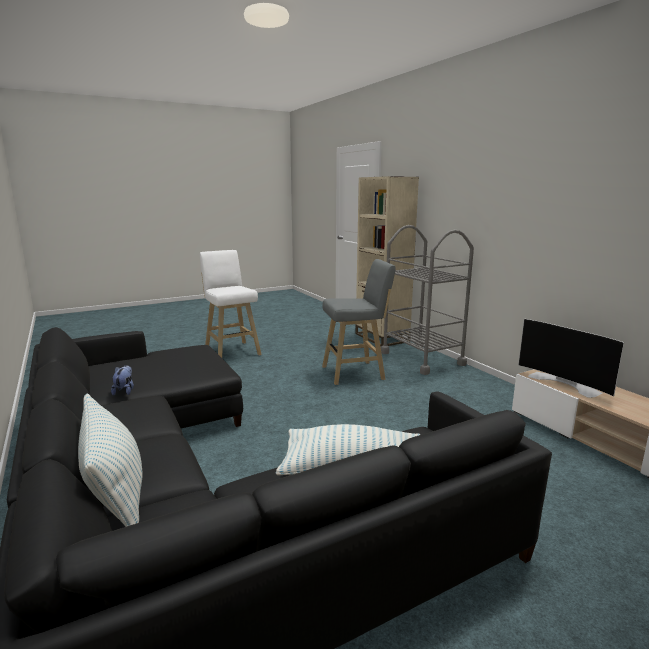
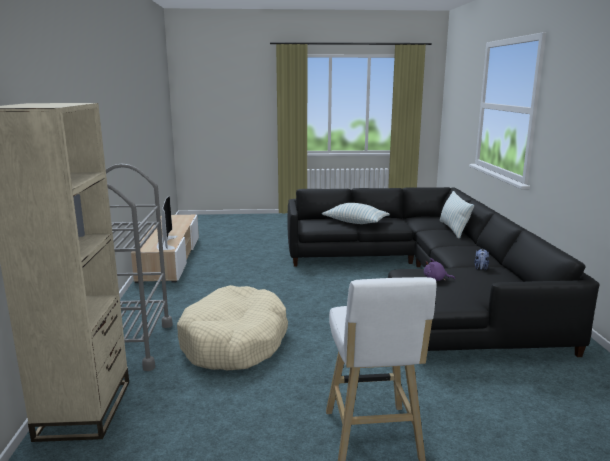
camera: 155 degrees left, 0 degrees up
grey stool [322,259,396,385] -> beige dog bed [177,285,288,370]
none -> purple plush toy [424,258,455,281]

